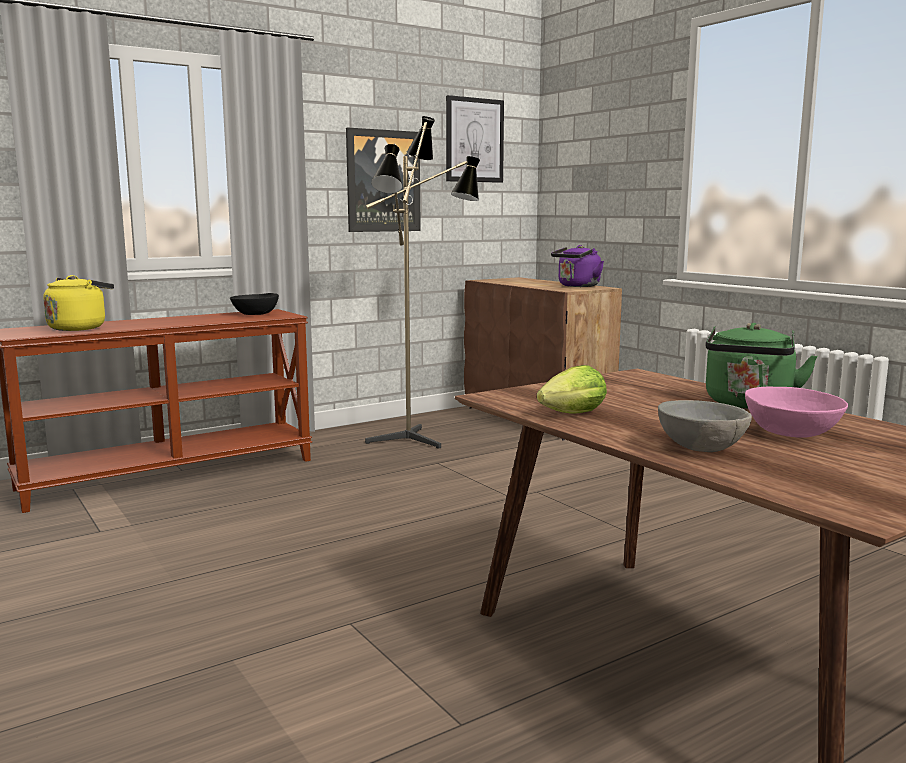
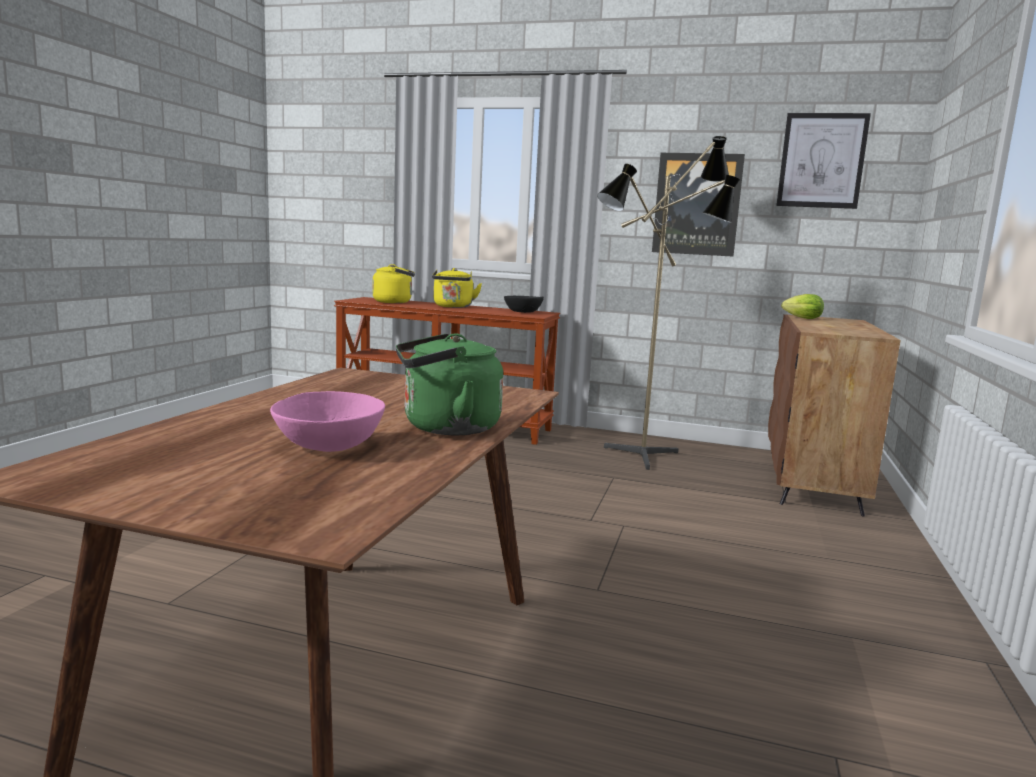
camera: 50 degrees right, 0 degrees up
lettuce [537,365,607,414] -> lettuce moved to [781,294,824,319]
purple kettle [551,245,604,287] -> none
grey bowl [658,400,752,452] -> none
none -> yellow kettle [432,268,482,308]

